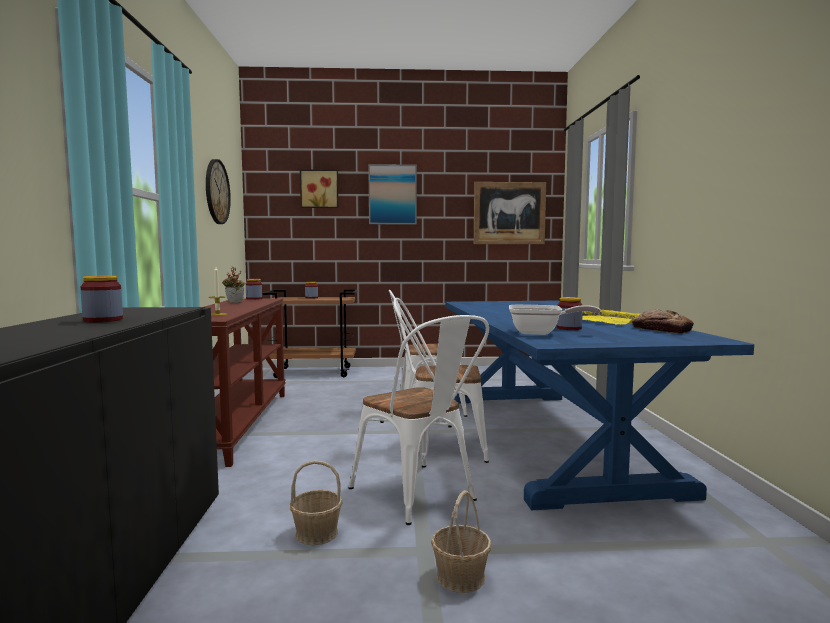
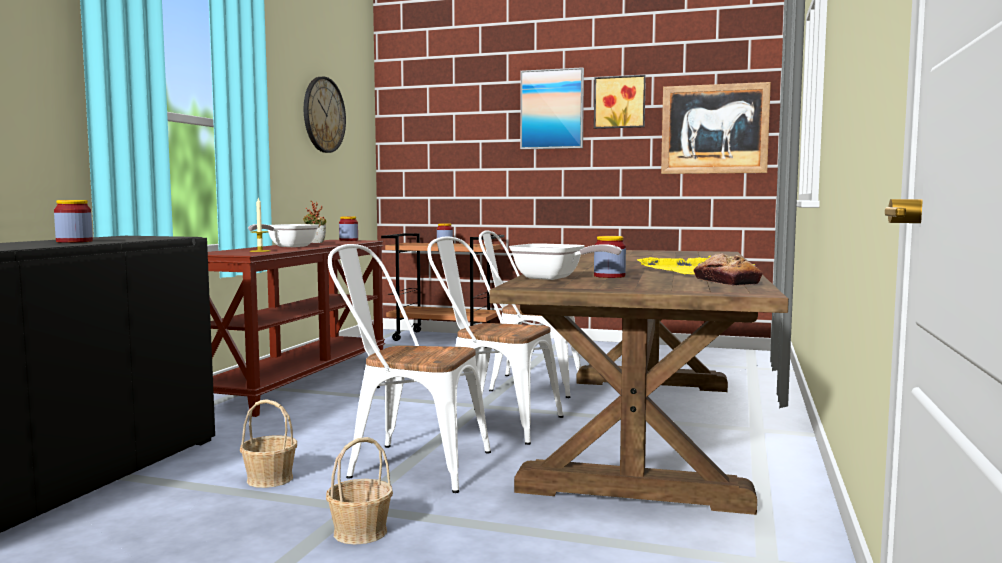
camera: 20 degrees right, 0 degrees up
picture [300,169,338,208] -> picture moved to [594,75,646,129]
white chair [348,315,489,525] -> white chair turned 120 degrees clockwise [328,244,491,493]
blue dining table [445,301,754,510] -> brown dining table [489,250,789,515]
none -> frying pan [248,224,319,247]

